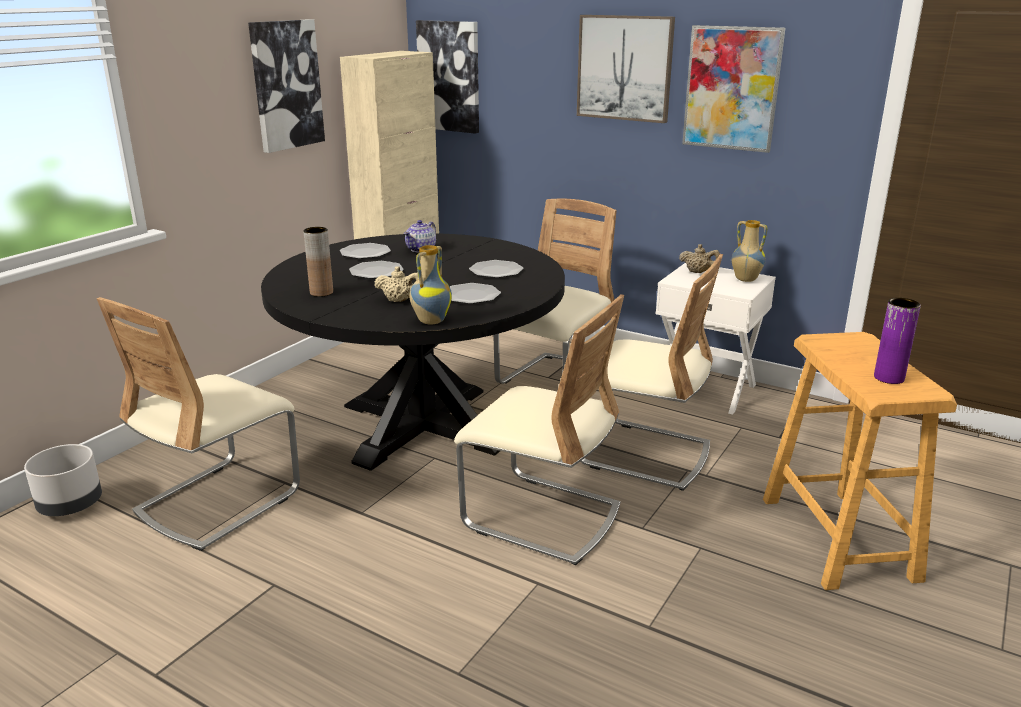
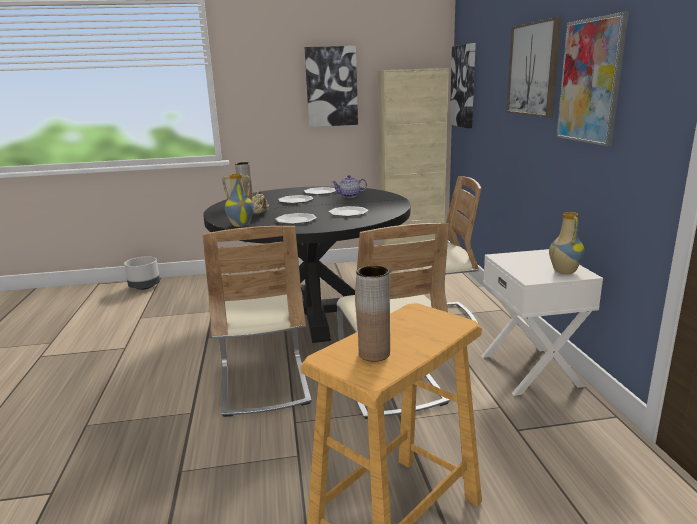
camera: 50 degrees right, 5 degrees down
beige chair [97,297,300,551] -> none
beige teapot [679,244,720,273] -> none
purple vase [874,298,921,384] -> brown vase [356,266,390,361]

